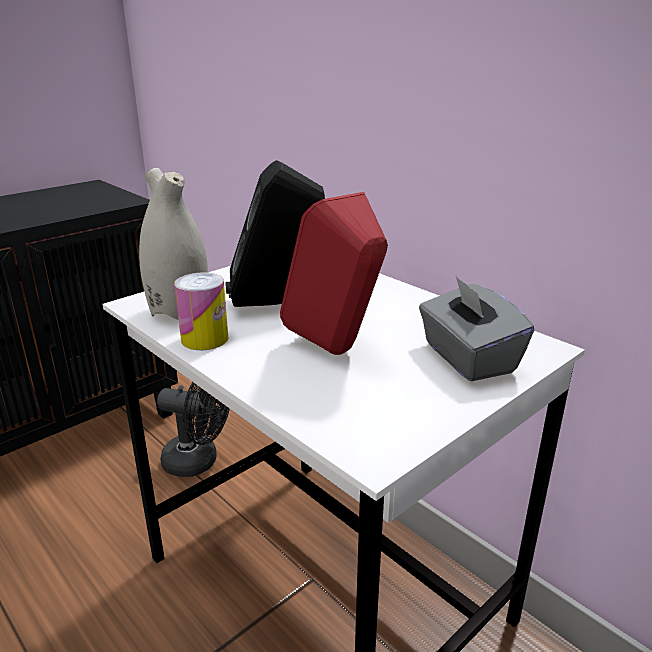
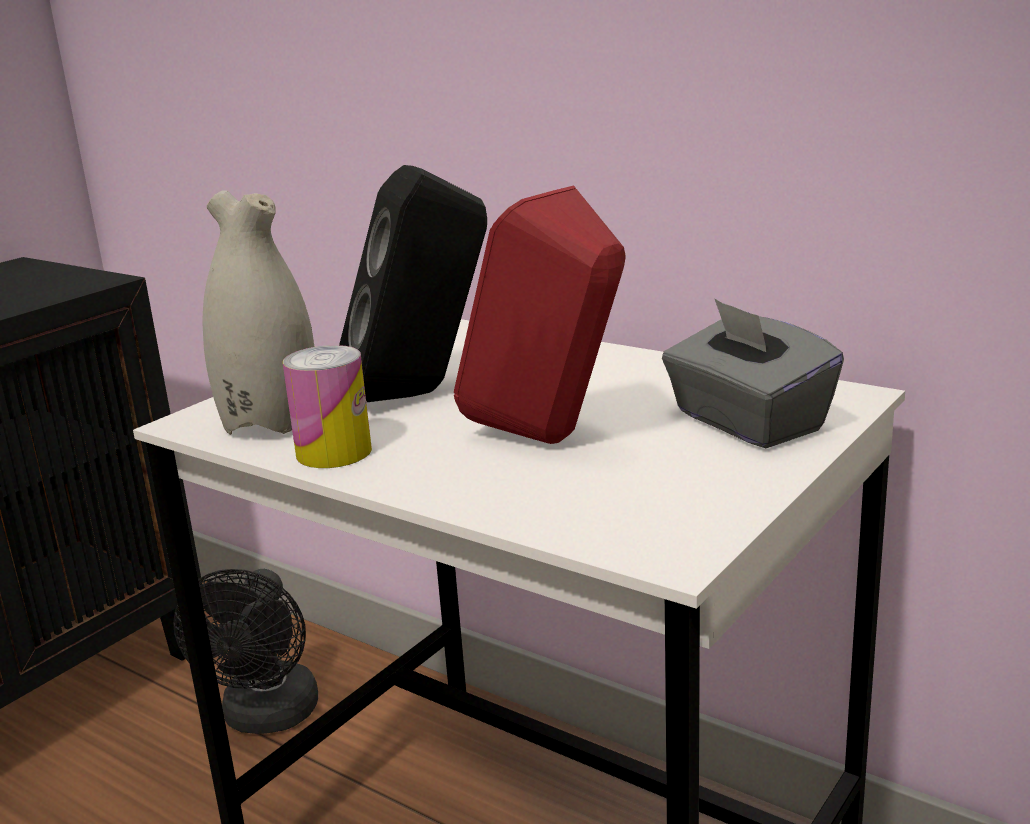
camera: 10 degrees left, 5 degrees down
black fan [157,382,230,477] -> black fan turned 90 degrees clockwise [173,569,318,734]

